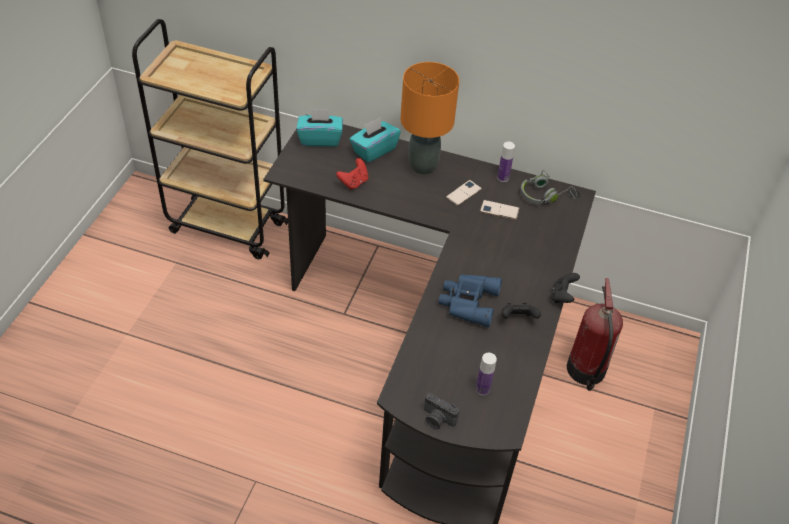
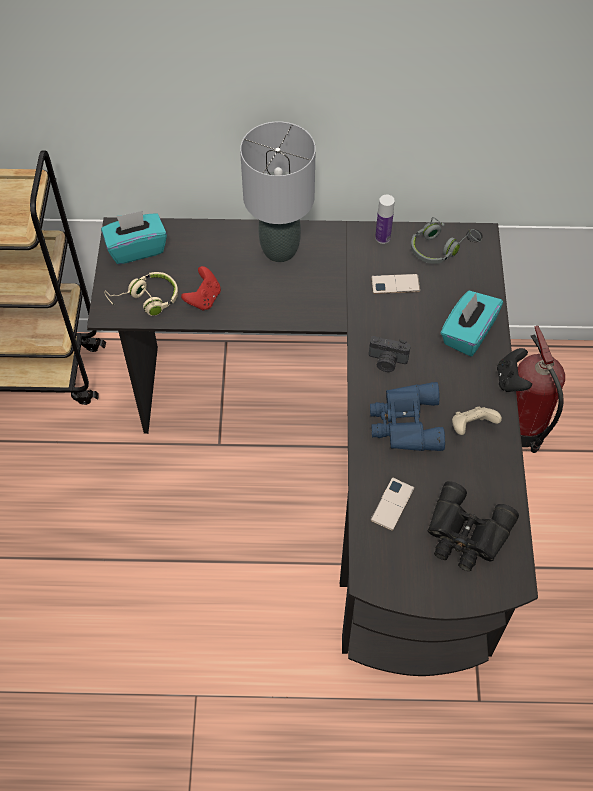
camera: 15 degrees left, 10 degrees up
turquoise tissue box [350,117,401,163] -> turquoise tissue box moved to [441,290,503,356]
orange table lamp [401,62,459,175] -> grey table lamp [240,121,316,262]
camera [424,393,459,429] -> camera moved to [369,336,411,372]
phone [446,180,482,206] -> phone moved to [370,478,414,531]
bottle [476,353,497,395] -> black binoculars [428,481,519,571]
black game controller [502,303,541,319] -> beige game controller [452,407,502,435]
none -> beige headphones [104,272,178,316]

